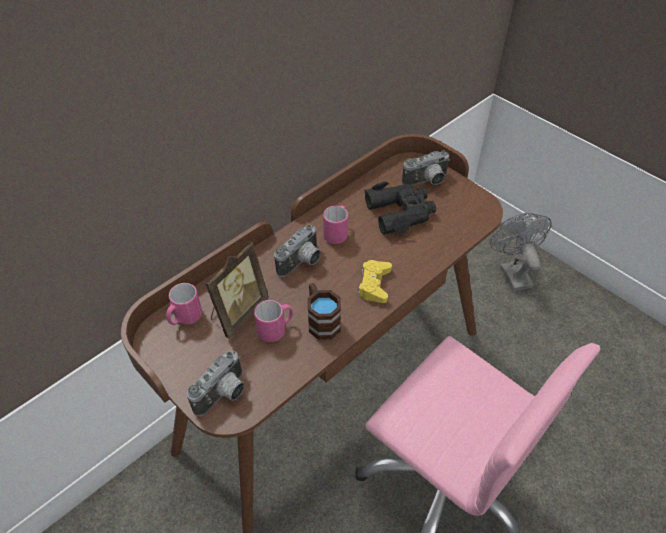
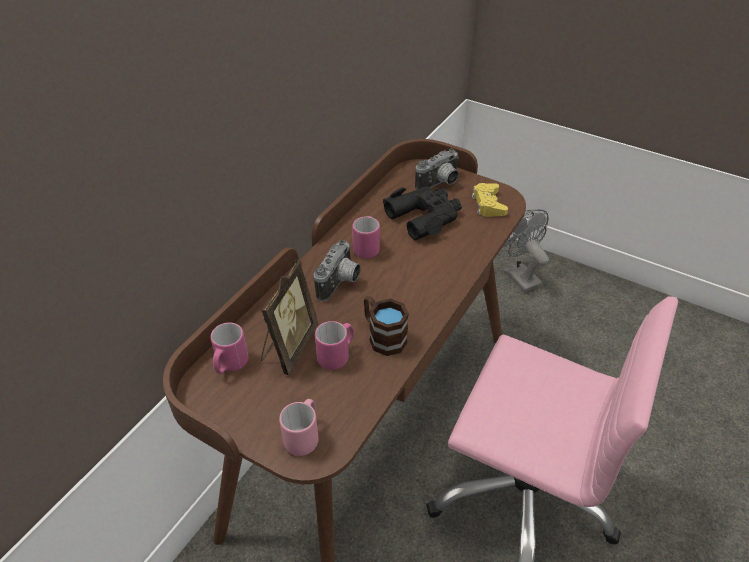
camera: 15 degrees left, 5 degrees down
camera [187,350,245,416] -> pink mug [279,399,319,456]
yellow game controller [358,260,392,303] -> yellow game controller moved to [472,183,508,217]

